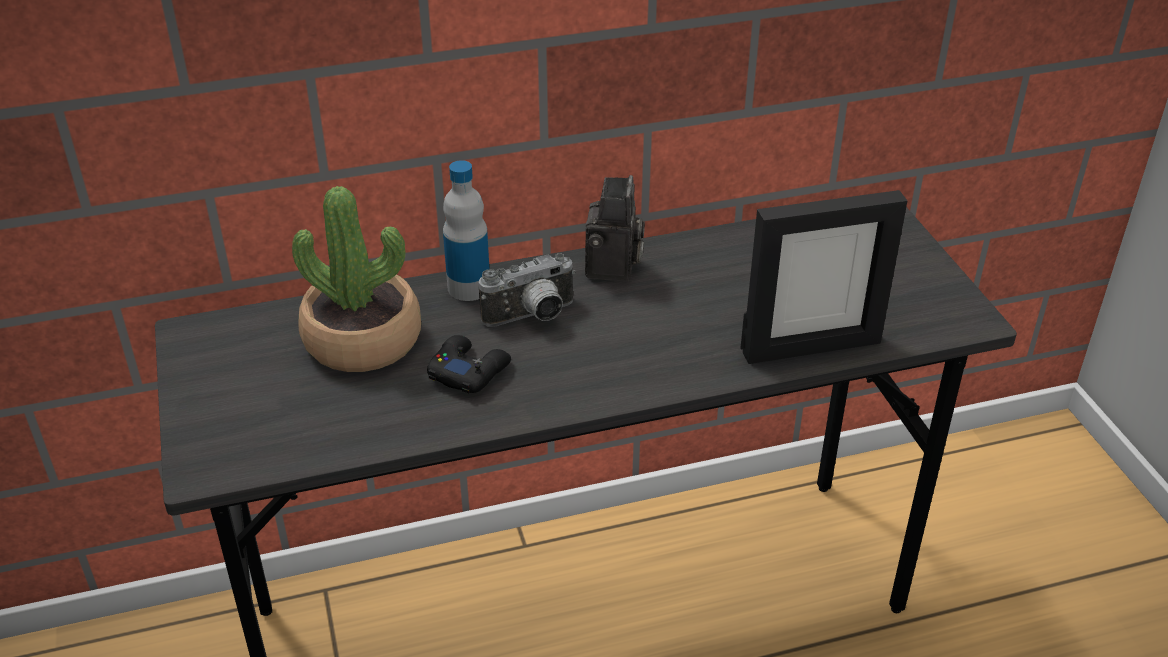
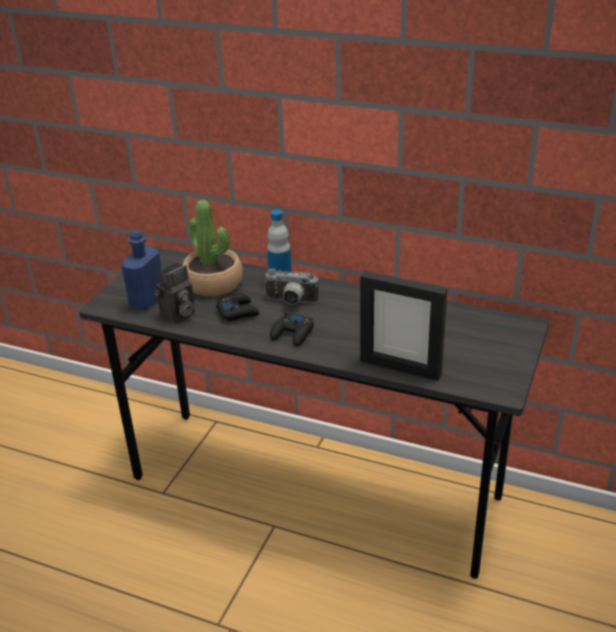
camera: 40 degrees right, 5 degrees down
camera [585,175,645,281] -> camera moved to [154,262,195,324]
none -> blue bottle [121,230,162,310]
none -> black game controller [270,312,314,346]

